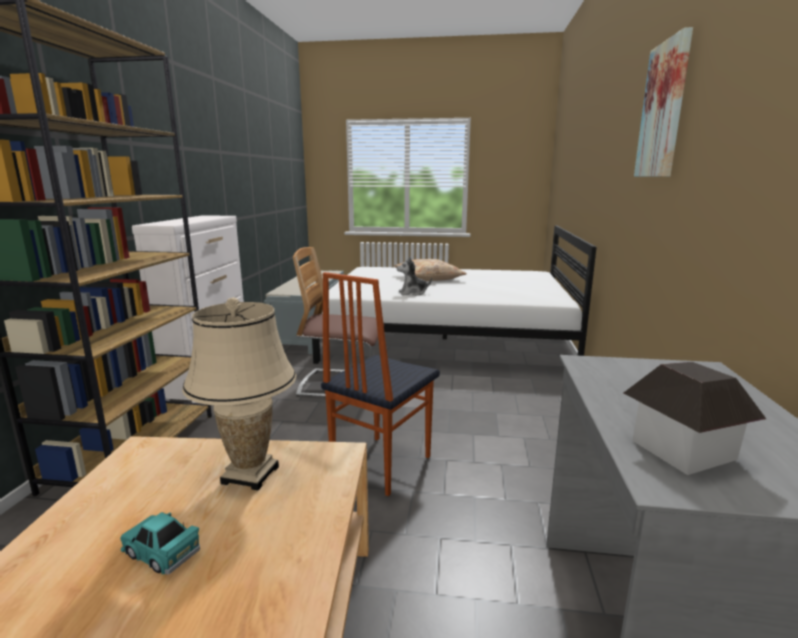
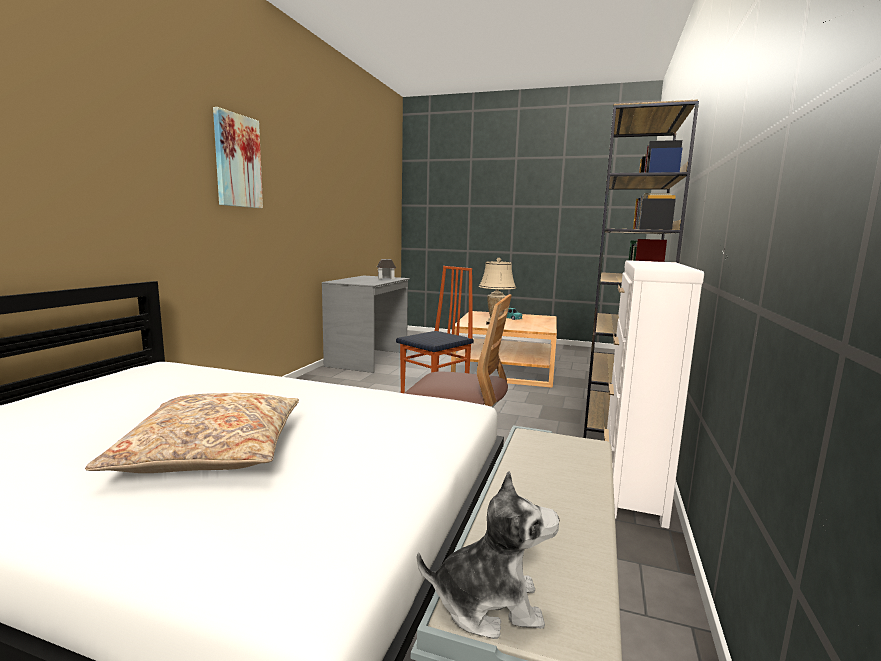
camera: 170 degrees left, 5 degrees down
plush toy [397,257,432,296] -> plush toy moved to [417,471,559,639]

